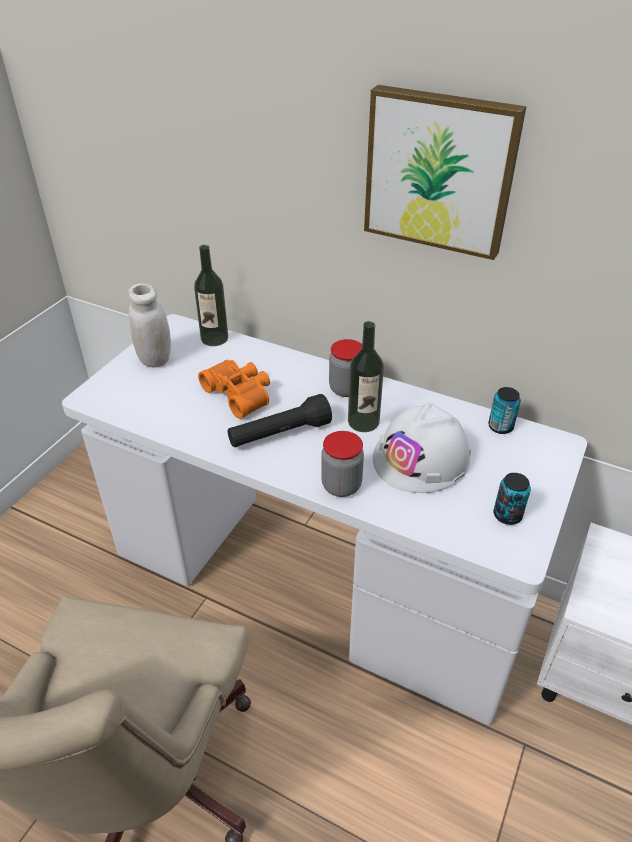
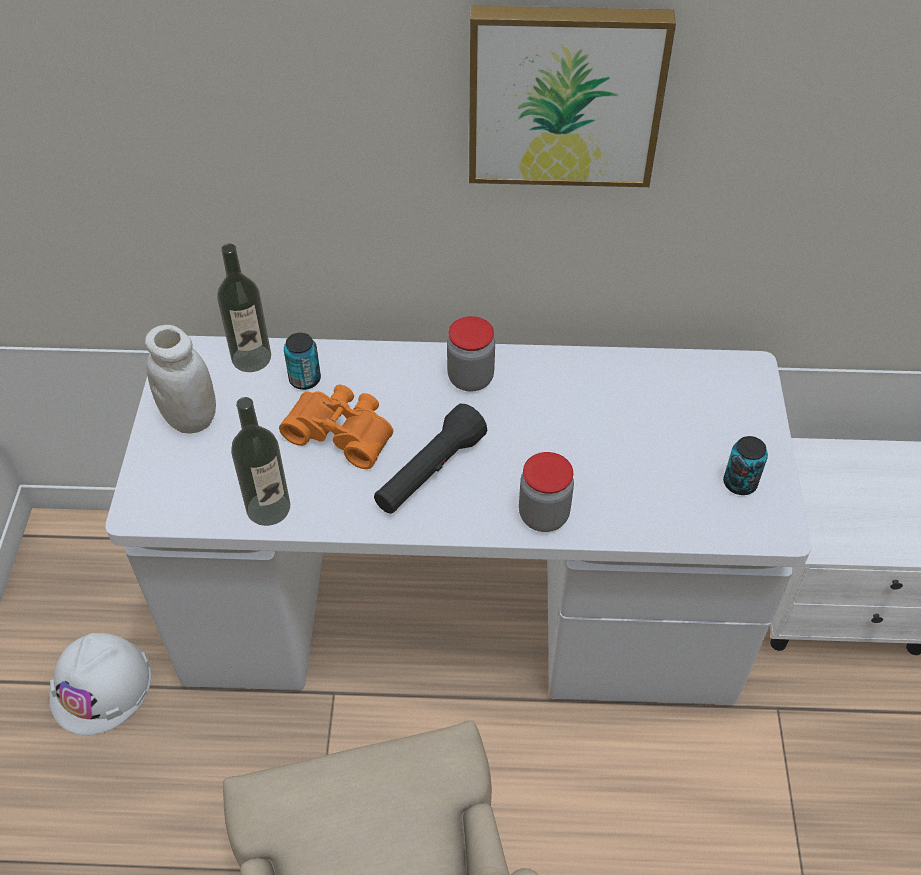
camera: 25 degrees left, 10 degrees up
bottle [348,321,384,432] -> bottle moved to [231,397,290,526]
white hard hat [373,403,471,493] -> white hard hat moved to [49,633,151,735]
can [488,387,521,434] -> can moved to [284,333,321,390]

